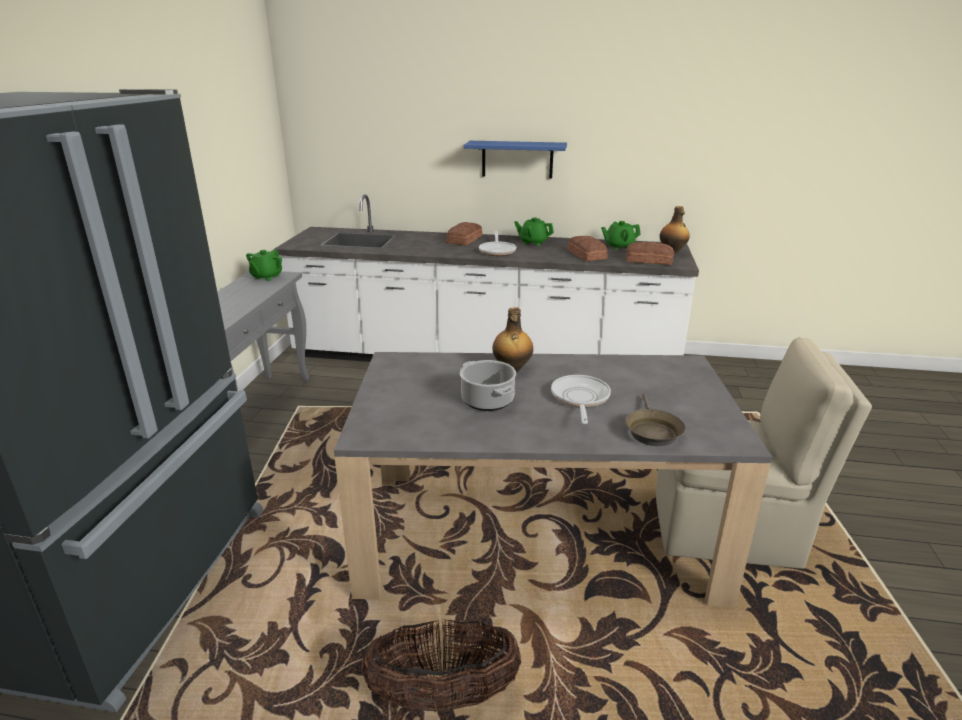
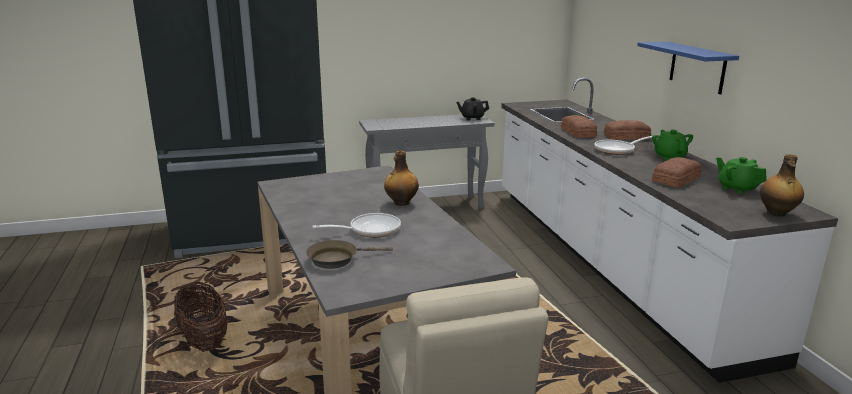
camera: 65 degrees right, 5 degrees down
green teapot [246,250,282,281] -> black teapot [456,97,489,120]
cooking pot [460,360,516,411] -> none
bread [626,242,674,265] -> bread moved to [561,115,597,138]

